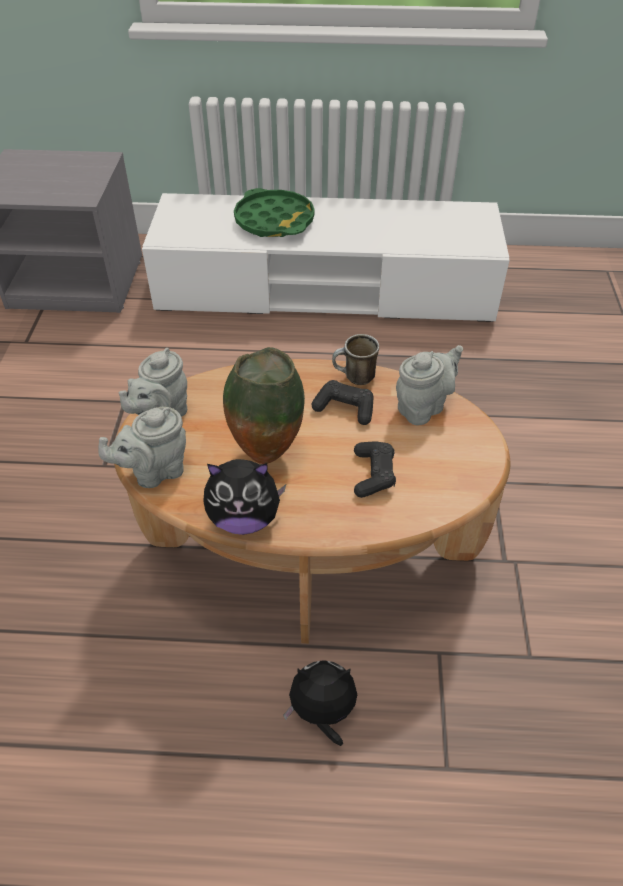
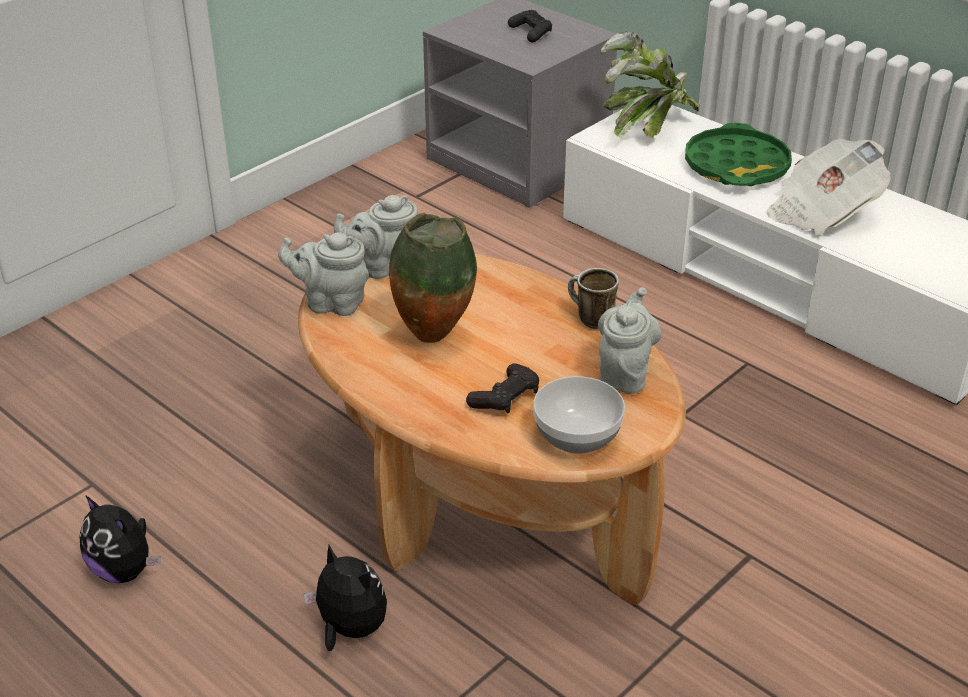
camera: 40 degrees right, 10 degrees down
plush toy [203,459,286,535] -> plush toy moved to [79,495,161,583]
black game controller [312,380,374,425] -> black game controller moved to [508,10,552,43]
grey teapot [396,345,463,425] -> grey teapot turned 75 degrees counterclockwise [598,287,661,394]
none -> bowl [533,376,625,454]
none -> potted plant [600,32,699,138]
none -> newspaper [767,139,891,235]

